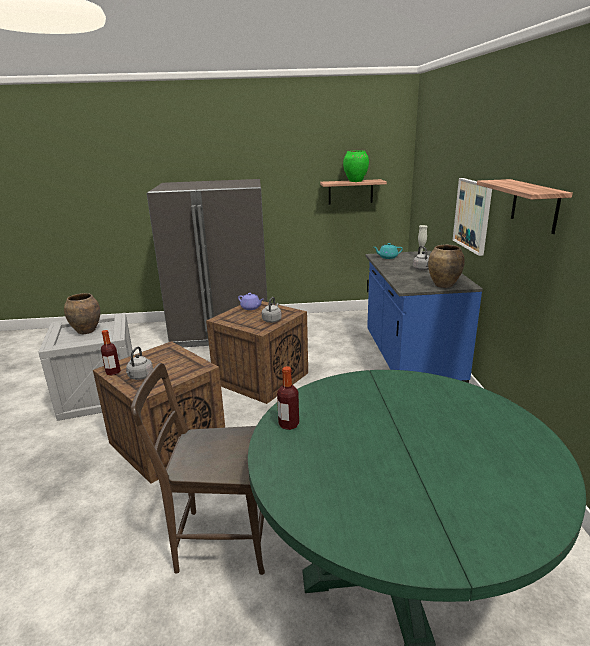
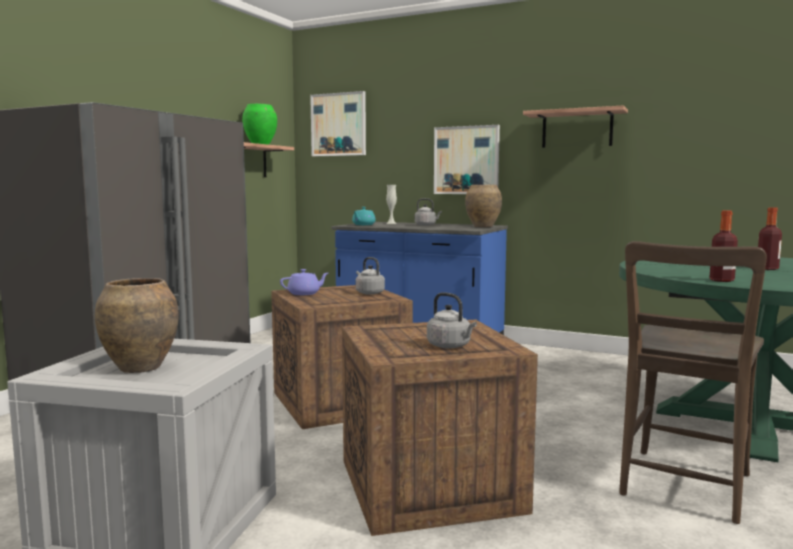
camera: 60 degrees left, 15 degrees down
bottle [101,330,121,375] -> bottle moved to [758,207,782,270]
none -> picture [310,91,366,156]

